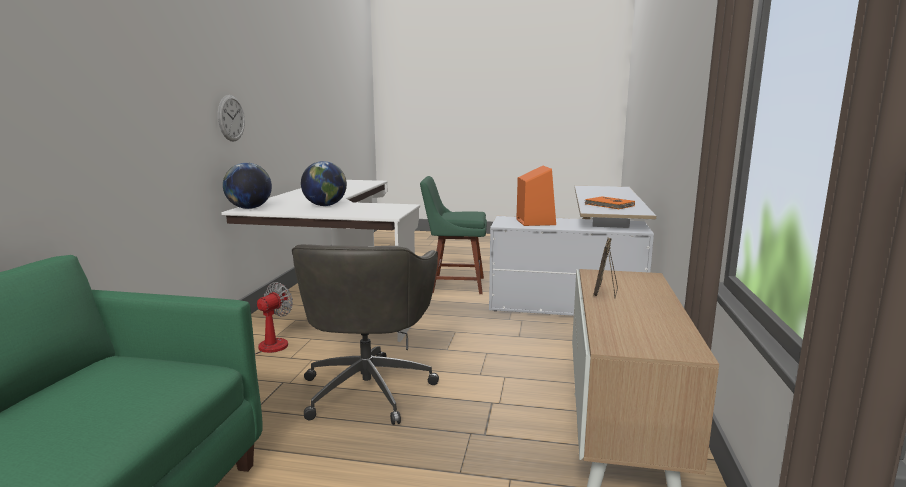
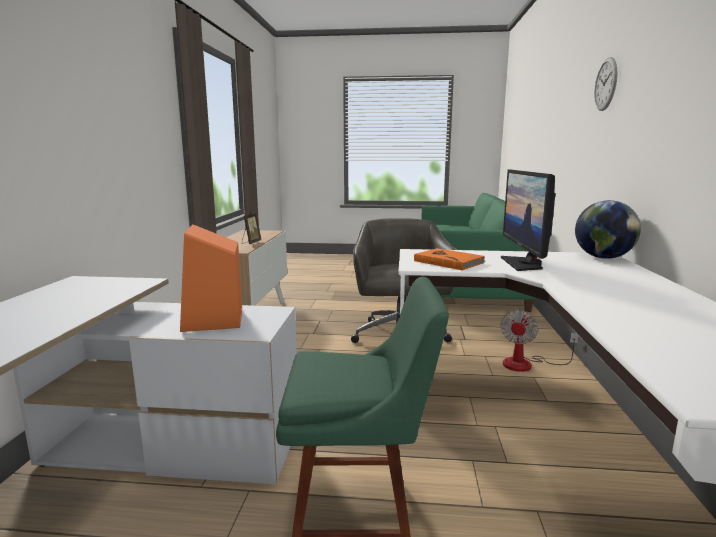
camera: 175 degrees right, 0 degrees up
wall clock [218,95,245,142] -> wall clock moved to [594,57,618,111]
globe [301,161,347,206] -> monitor [501,169,555,271]
orange book [585,196,635,209] -> orange book moved to [414,248,485,270]

